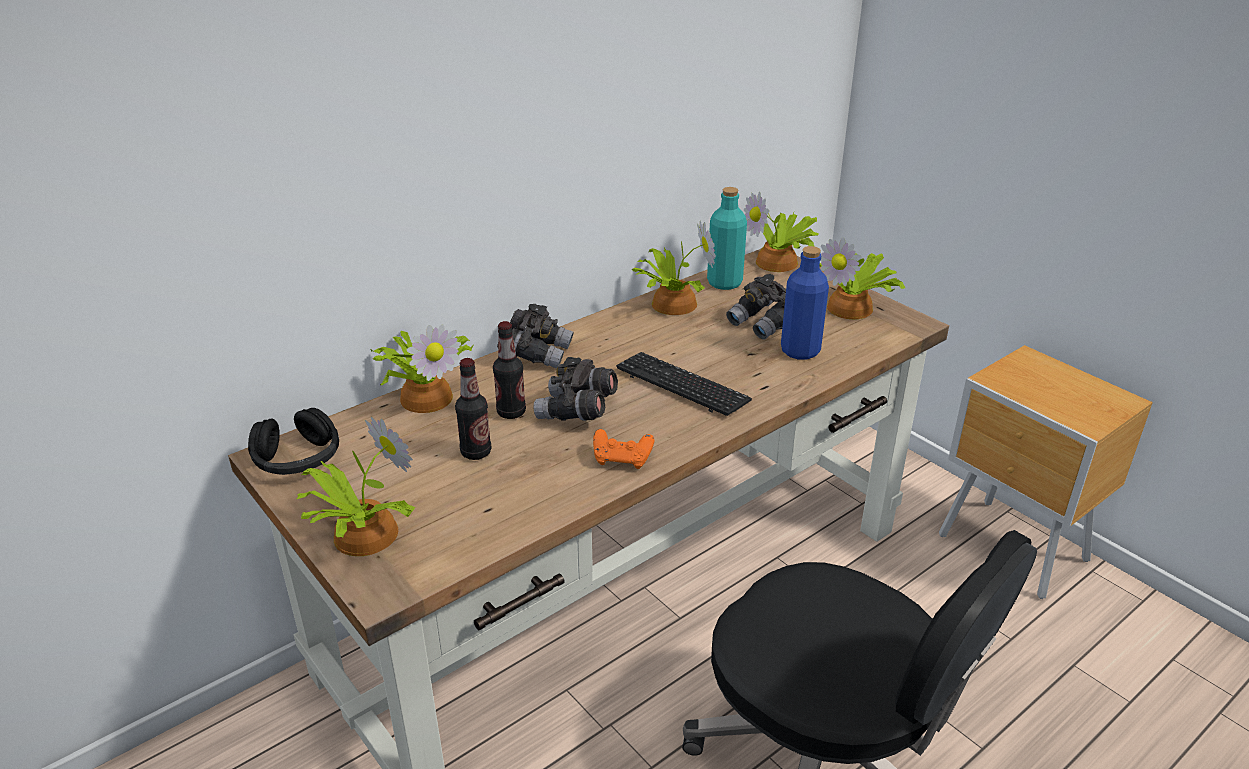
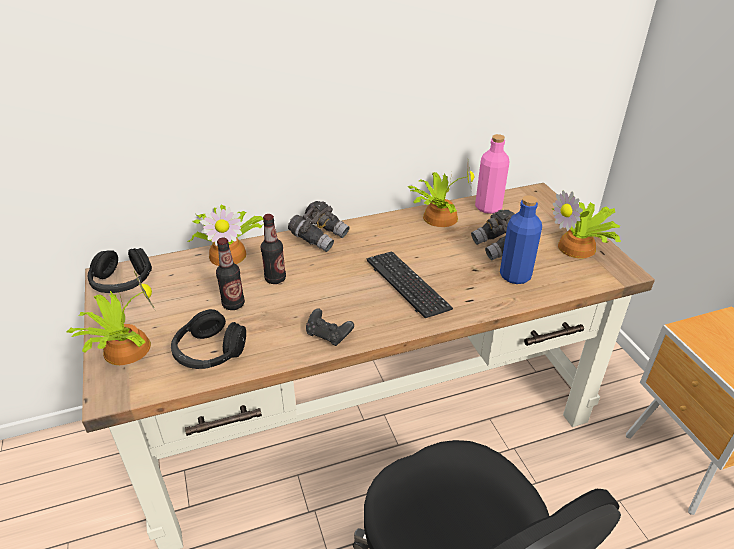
camera: 20 degrees right, 5 degrees up
grey binoculars [533,357,618,421] -> none
orange game controller [593,429,654,469] -> black game controller [306,308,354,346]
turquoise bottle [707,187,747,290] -> pink bottle [475,134,509,214]
potted plant [744,192,818,272] -> none
none -> black headphones [171,309,246,369]

